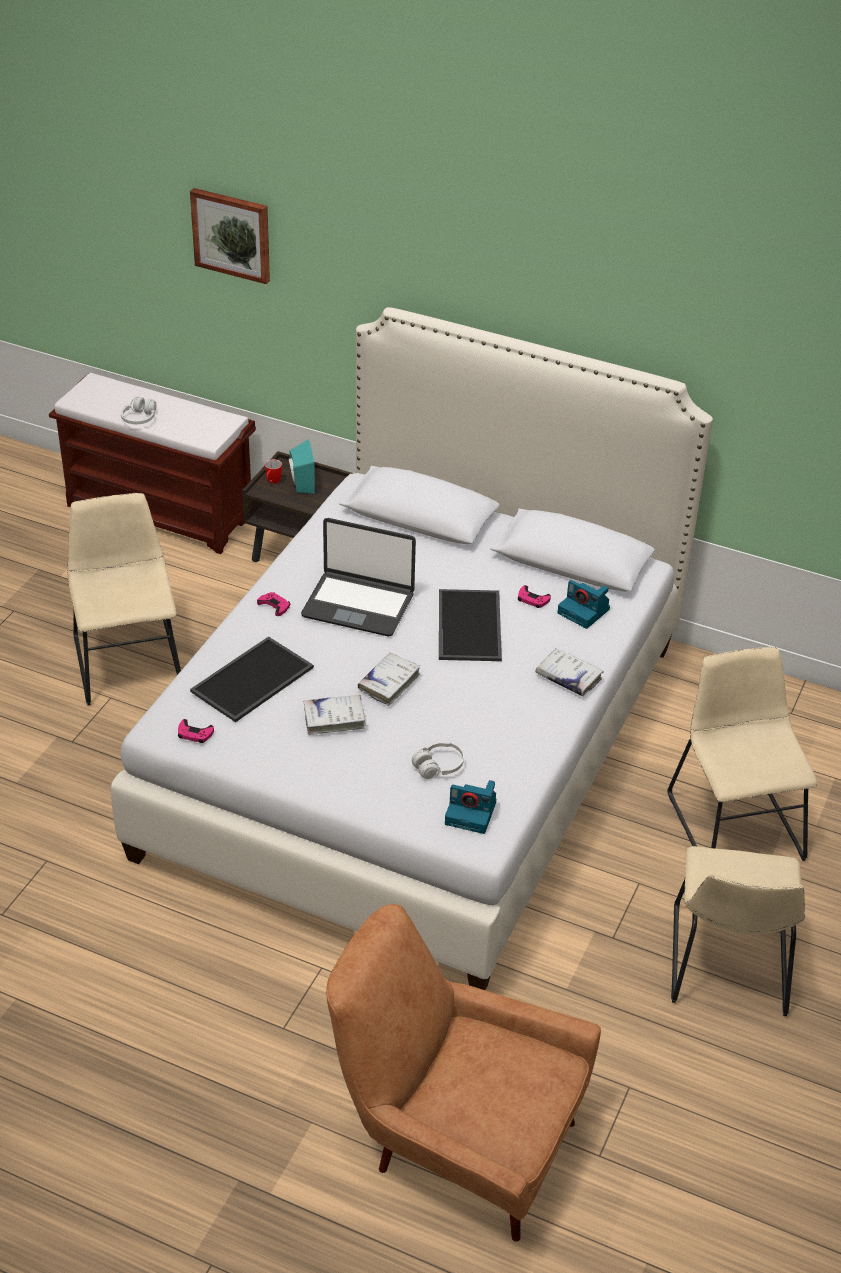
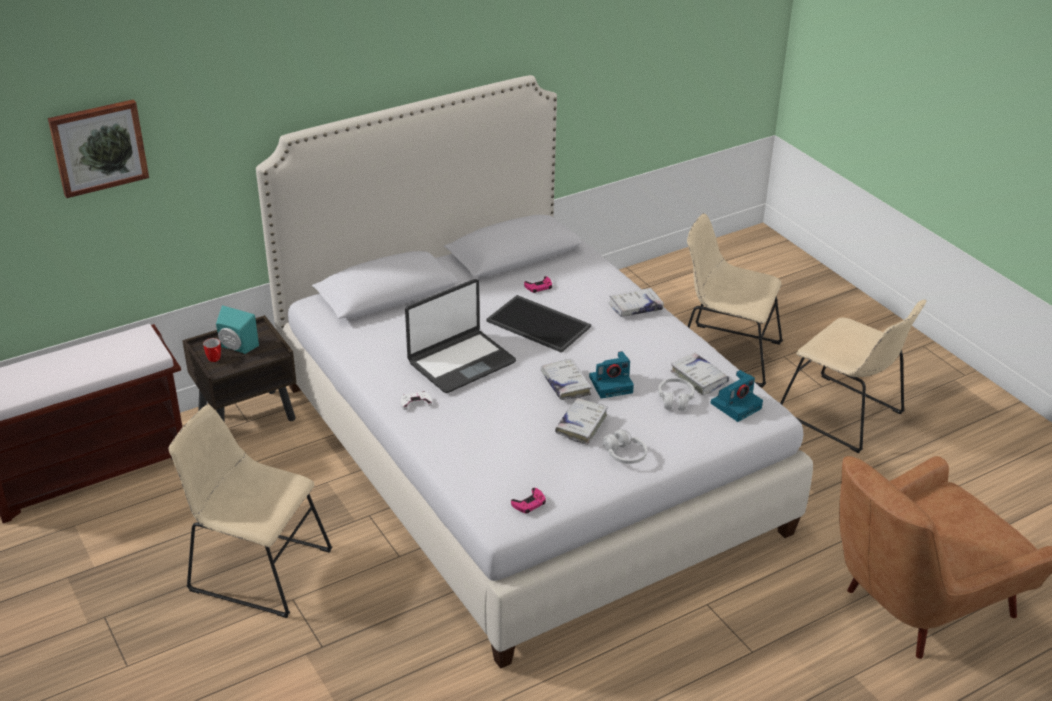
camera: 55 degrees left, 5 degrees down
white headphones [121,397,157,424] -> white headphones moved to [603,429,647,464]
tray [190,636,314,722] -> none
pink game controller [257,592,290,616] -> white game controller [401,392,432,410]
camera [558,580,610,629] -> camera moved to [589,351,634,399]
none -> white book [671,353,729,395]

